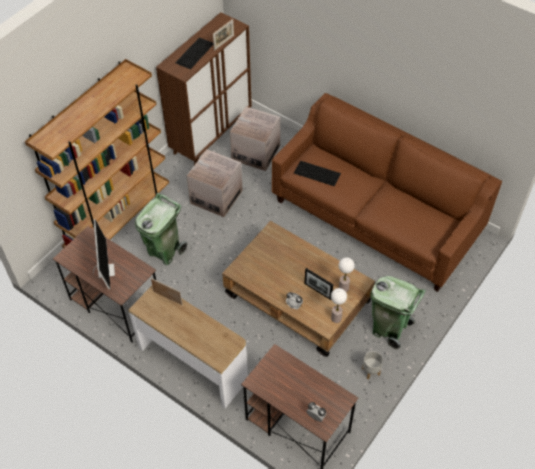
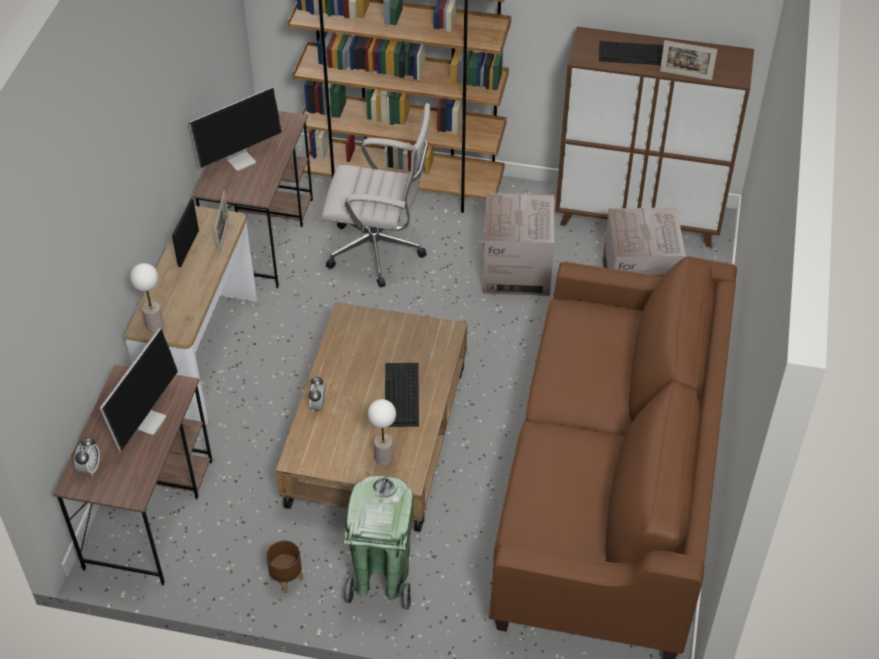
camera: 65 degrees right, 5 degrees down
green trash can [135,193,187,265] -> white office chair [322,103,431,287]
keyboard [294,161,341,186] -> keyboard moved to [385,363,419,427]
picture frame [305,268,333,300] -> picture frame moved to [172,199,199,267]
table lamp [331,288,347,323] -> table lamp moved to [130,263,164,332]
grey planter [362,351,383,379] -> brown planter [266,540,303,593]
none -> monitor [100,328,178,451]

